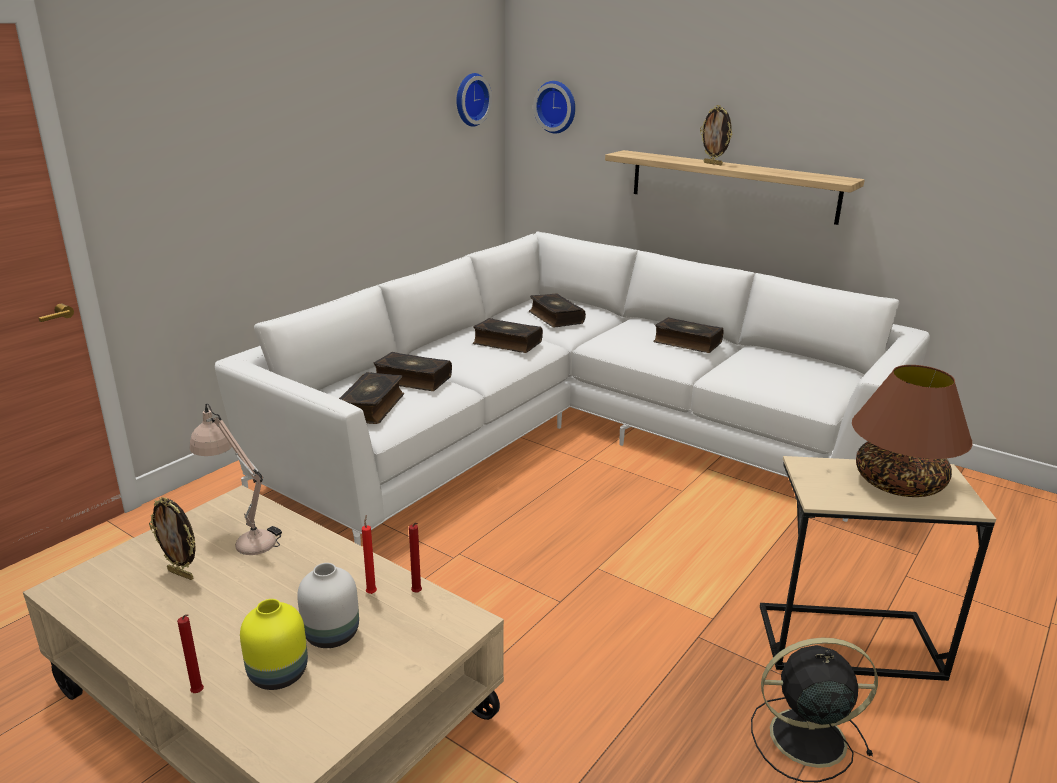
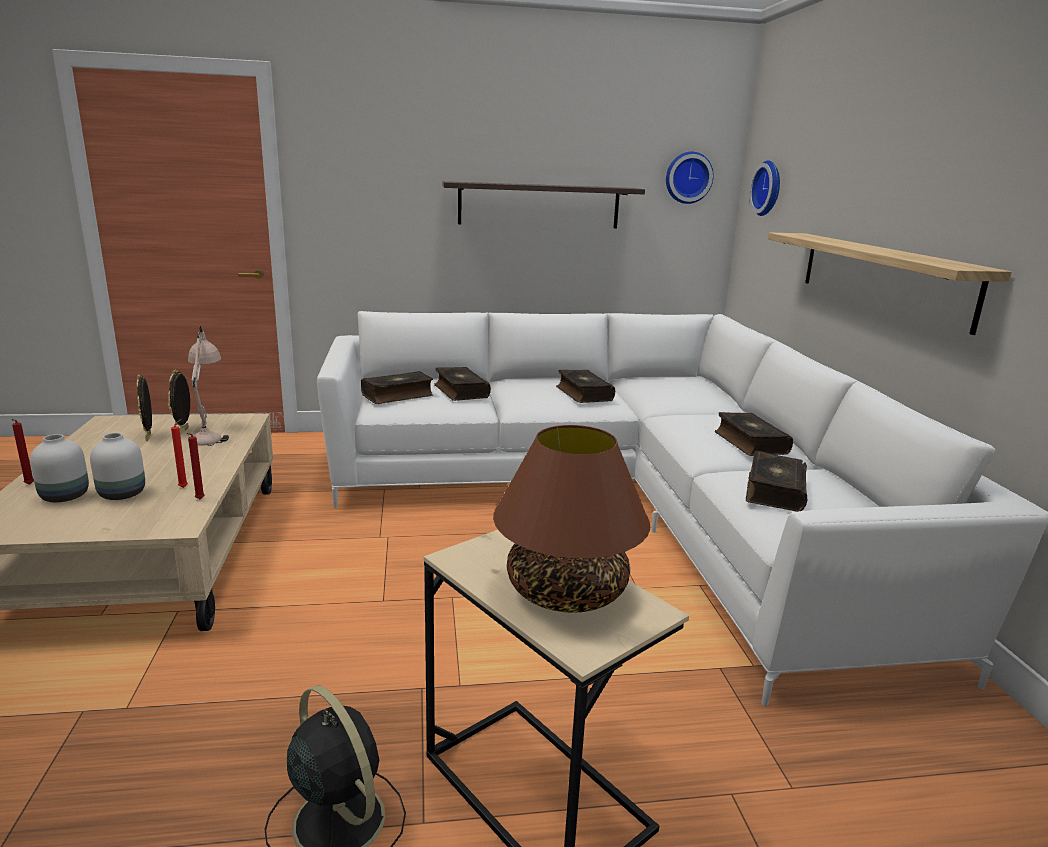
camera: 45 degrees right, 5 degrees down
yellow vase [240,599,308,690] -> white vase [30,434,89,502]
book [529,293,586,327] -> book moved to [746,451,807,512]
picture frame [700,105,733,165] -> picture frame moved to [168,370,190,434]
none -> shelf [443,181,645,228]

